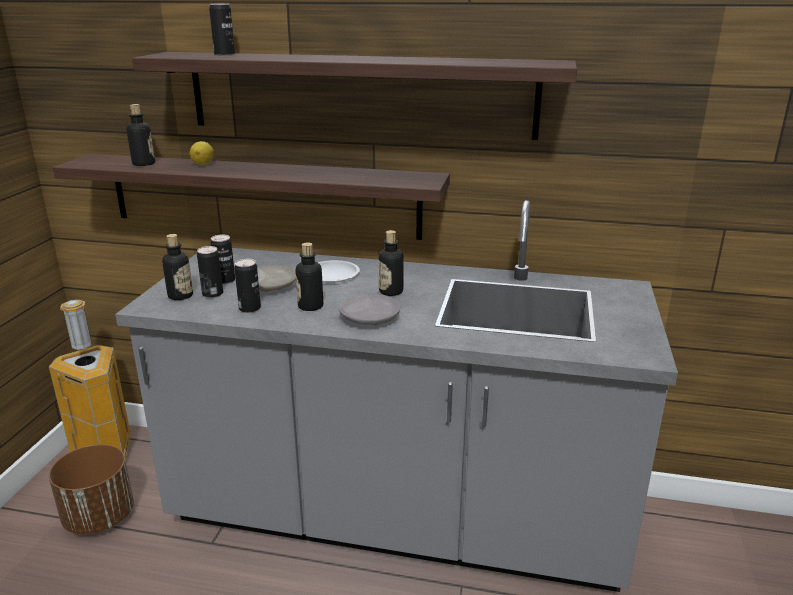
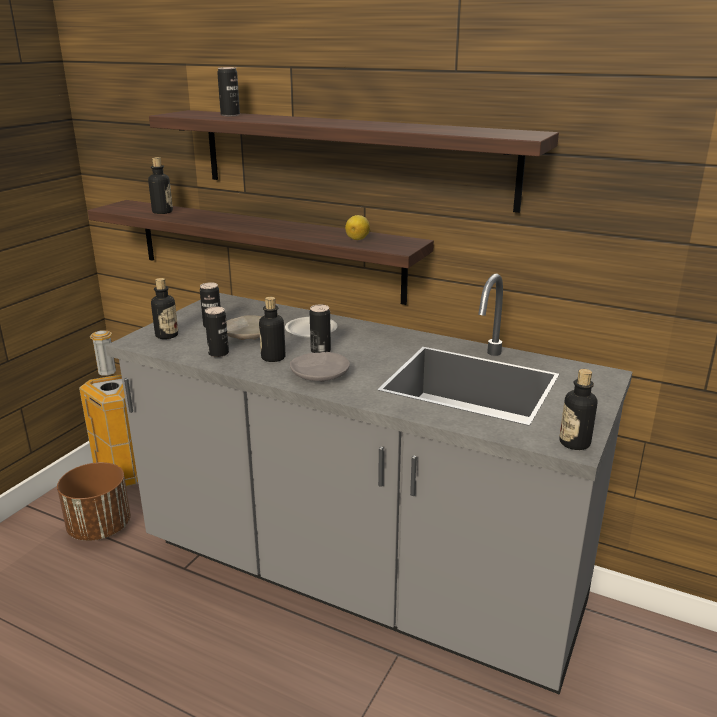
camera: 15 degrees right, 0 degrees up
lemon [190,141,214,165] -> lemon moved to [345,215,370,240]
can [197,246,223,298] -> can moved to [310,304,331,353]
bottle [379,230,404,296] -> bottle moved to [559,369,597,450]

